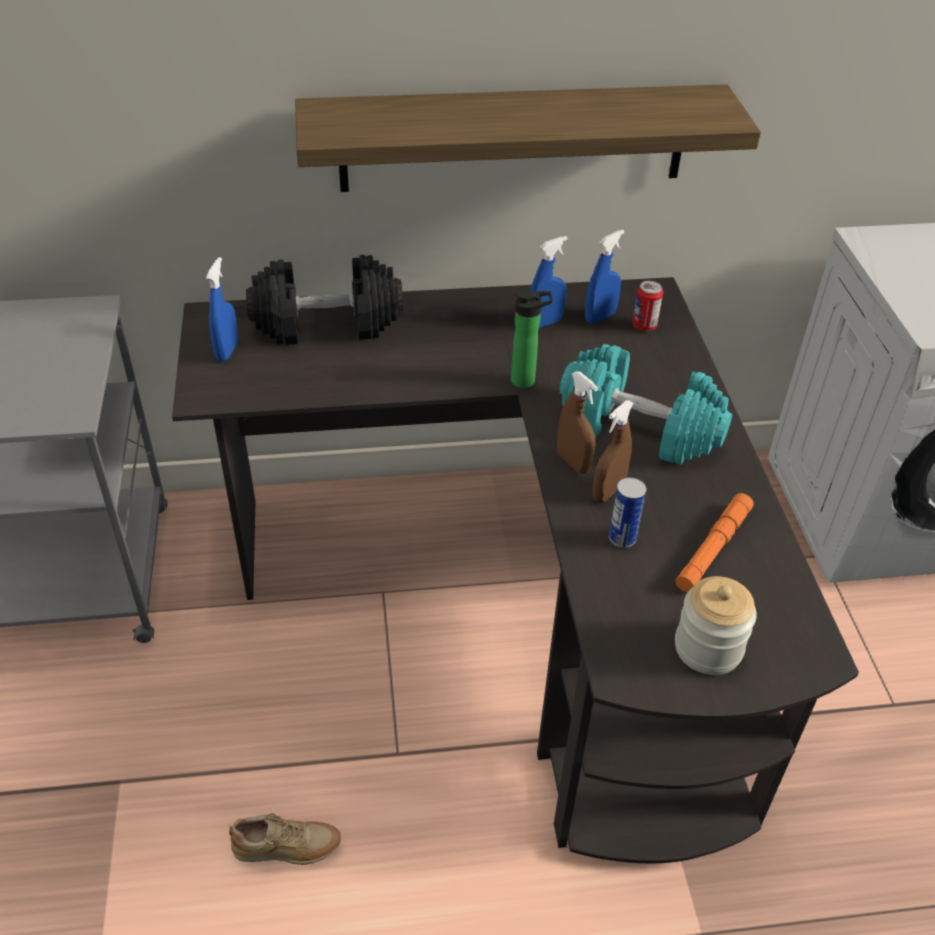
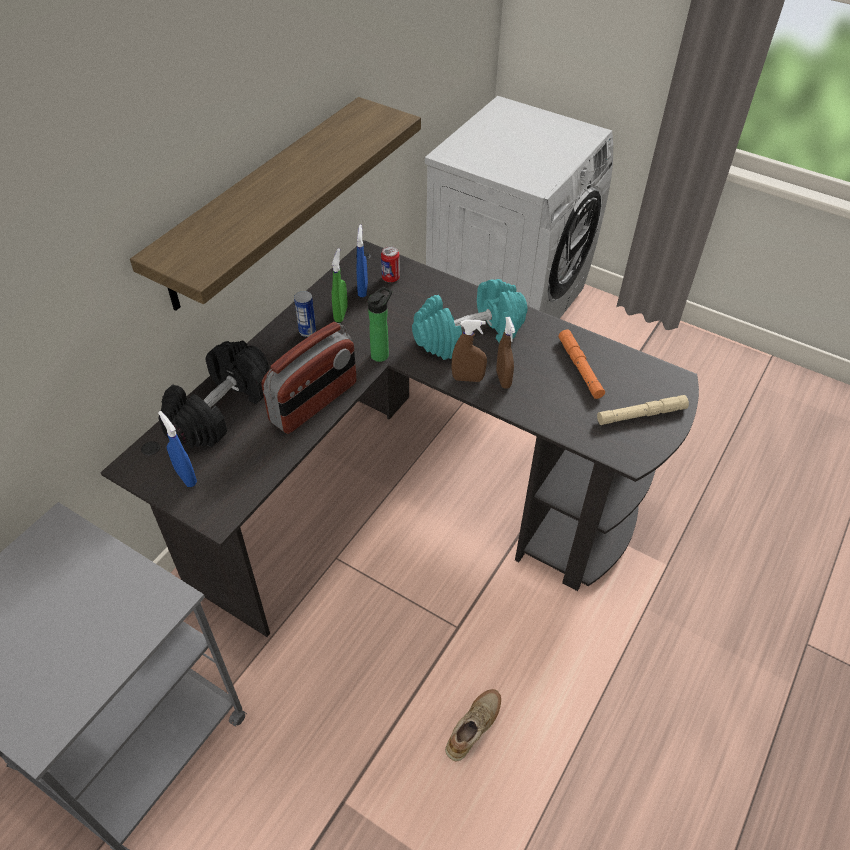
camera: 50 degrees left, 5 degrees up
blue spray bottle [530,236,568,328] -> green spray bottle [332,248,348,322]
can [609,477,646,548] -> can moved to [294,291,316,337]
jar [675,576,757,675] -> beige flashlight [597,395,689,425]
none -> radio [262,322,356,434]

